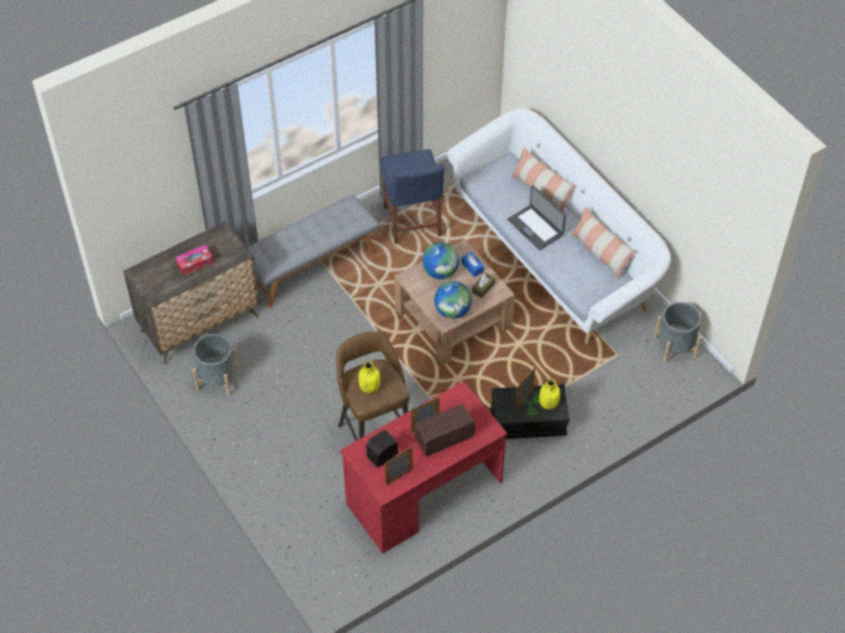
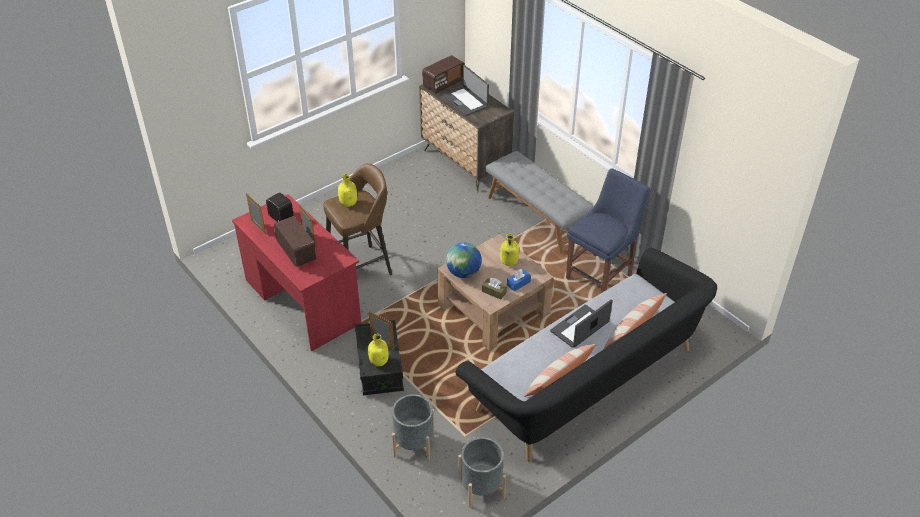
camera: 85 degrees right, 10 degrees down
tissue box [175,245,214,276] -> laptop [442,65,489,116]
grey planter [193,334,239,396] -> grey planter moved to [392,394,435,461]
blue chair [380,149,445,244] -> blue chair turned 150 degrees clockwise [566,168,650,293]
globe [422,242,459,279] -> yellow bottle [500,234,519,266]
white sofa [447,108,671,344] -> black sofa [455,248,717,462]
none -> radio [422,55,465,93]

